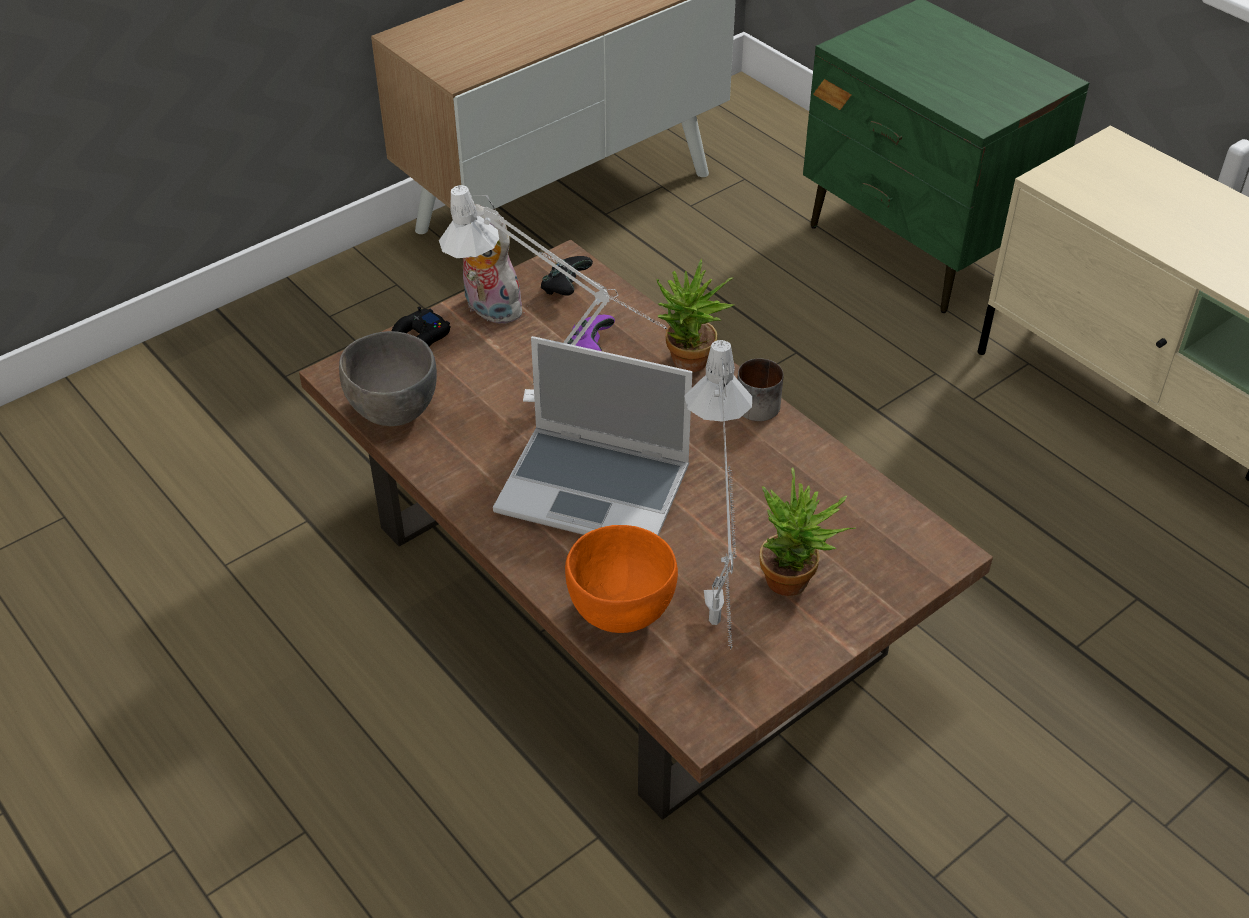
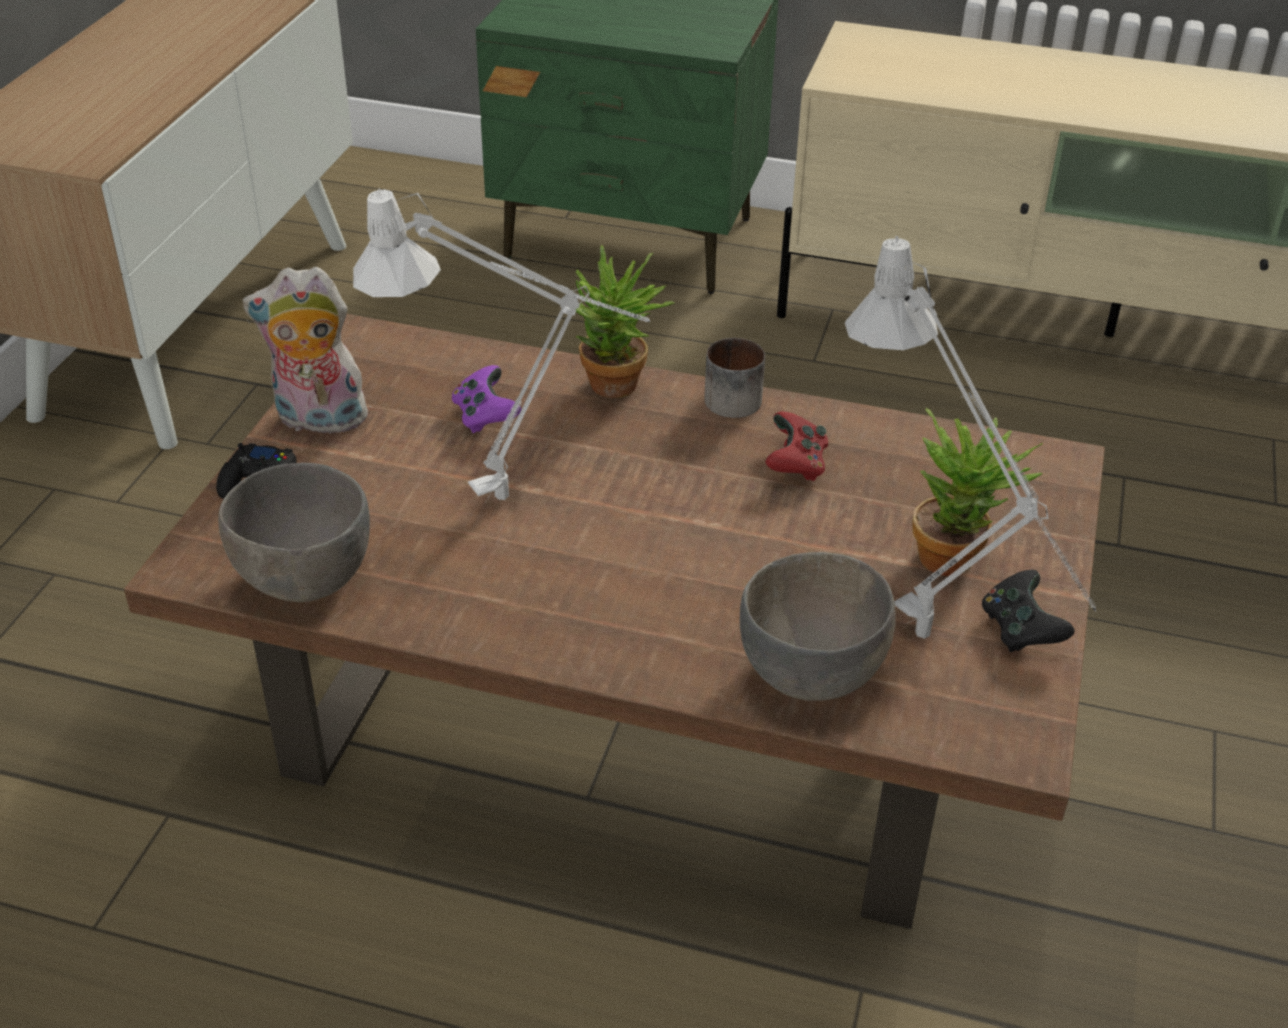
camera: 35 degrees left, 5 degrees down
laptop [493,336,692,536] -> none
black game controller [541,256,593,295] -> black game controller moved to [982,570,1075,652]
orange bowl [565,525,678,633] -> grey bowl [740,552,896,701]
none -> red game controller [765,412,828,482]

